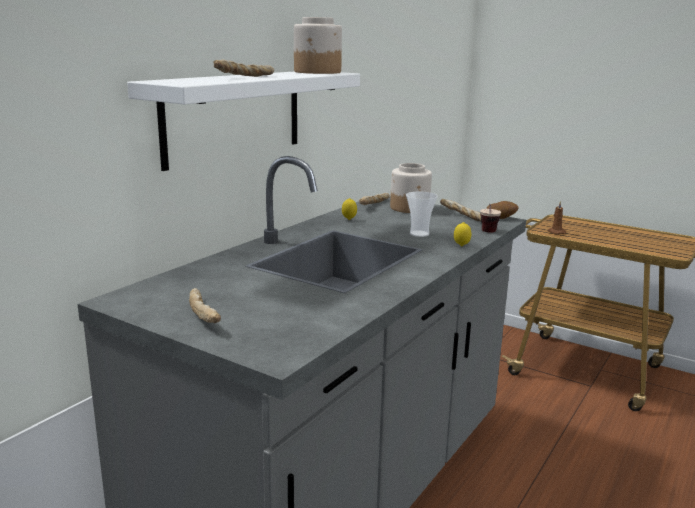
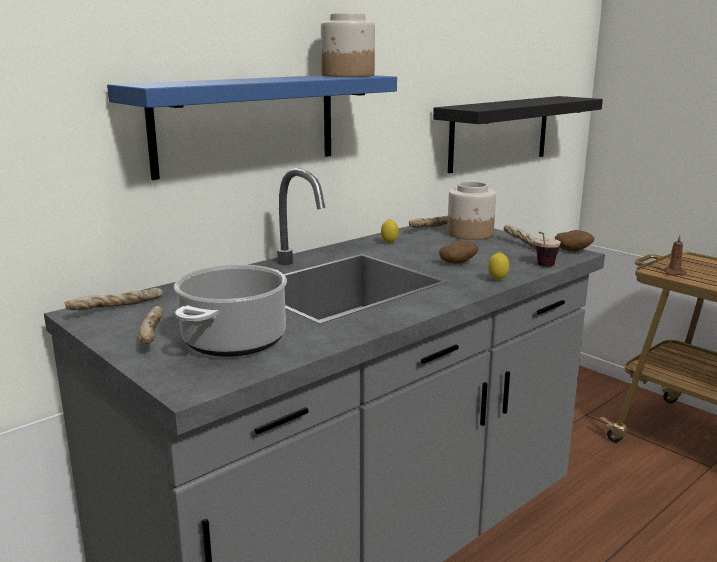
camera: 15 degrees right, 0 degrees up
white shelf [127,72,360,171] -> blue shelf [107,75,397,180]
bread [213,60,274,77] -> bread moved to [65,288,164,310]
cup [406,192,438,237] -> potato [439,241,478,264]
none -> cooking pot [174,264,287,357]
none -> black shelf [433,96,603,173]

